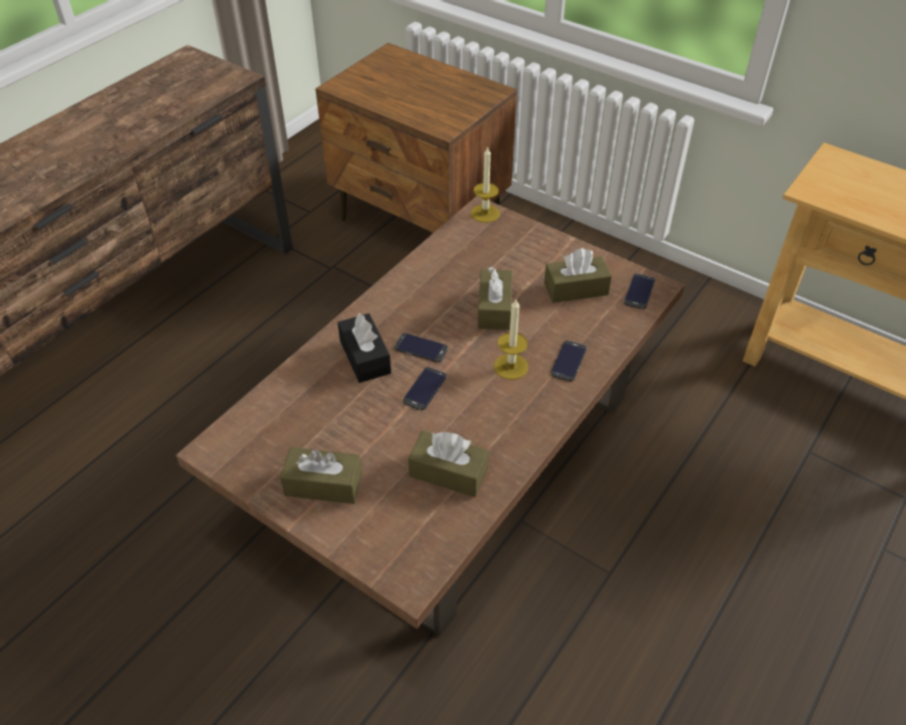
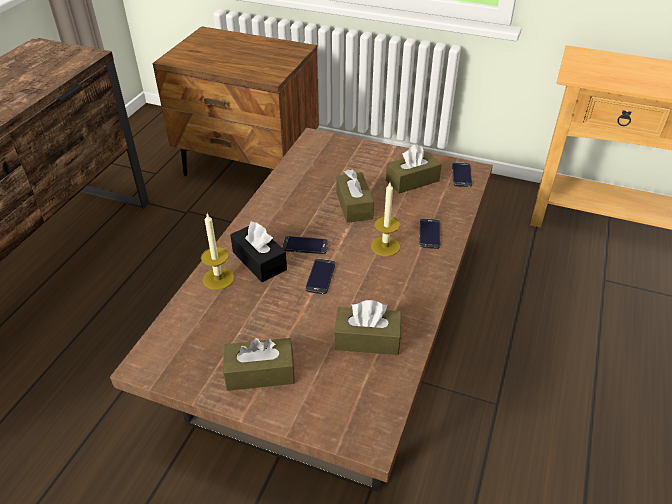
camera: 15 degrees left, 5 degrees down
candle [471,146,500,223] -> candle moved to [201,214,234,290]

